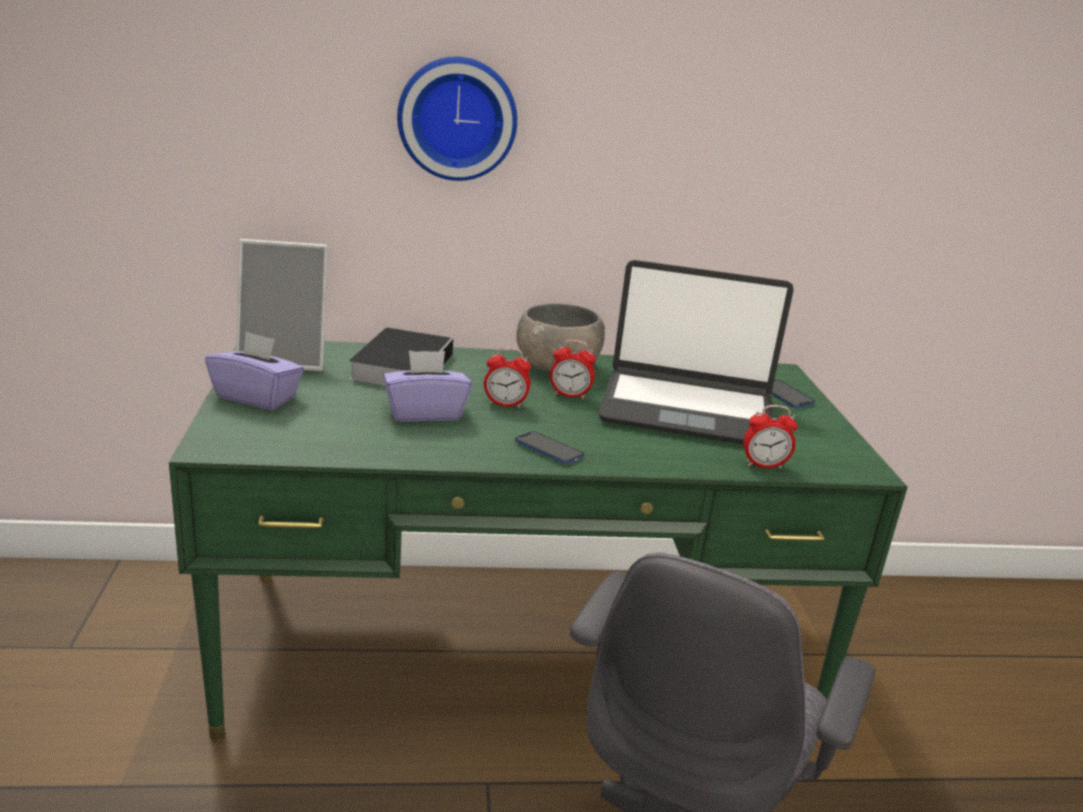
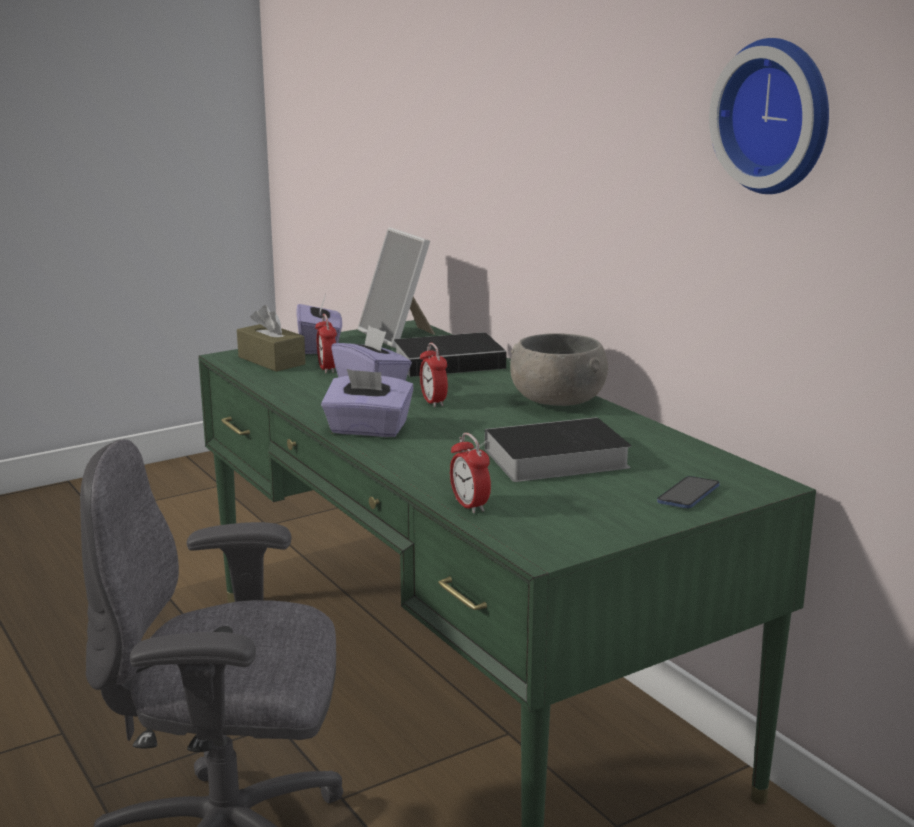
camera: 65 degrees right, 5 degrees down
wall clock [397,57,517,181] -> wall clock moved to [709,38,829,194]
phone [515,431,584,464] -> purple tissue box [321,369,414,437]
alarm clock [550,340,596,399] -> alarm clock moved to [315,314,337,373]
laptop [599,260,794,444] -> book [472,417,632,482]
none -> brown tissue box [237,305,306,372]

